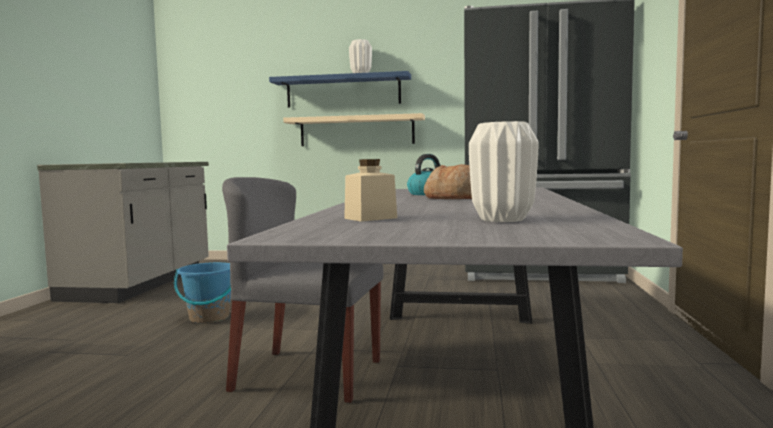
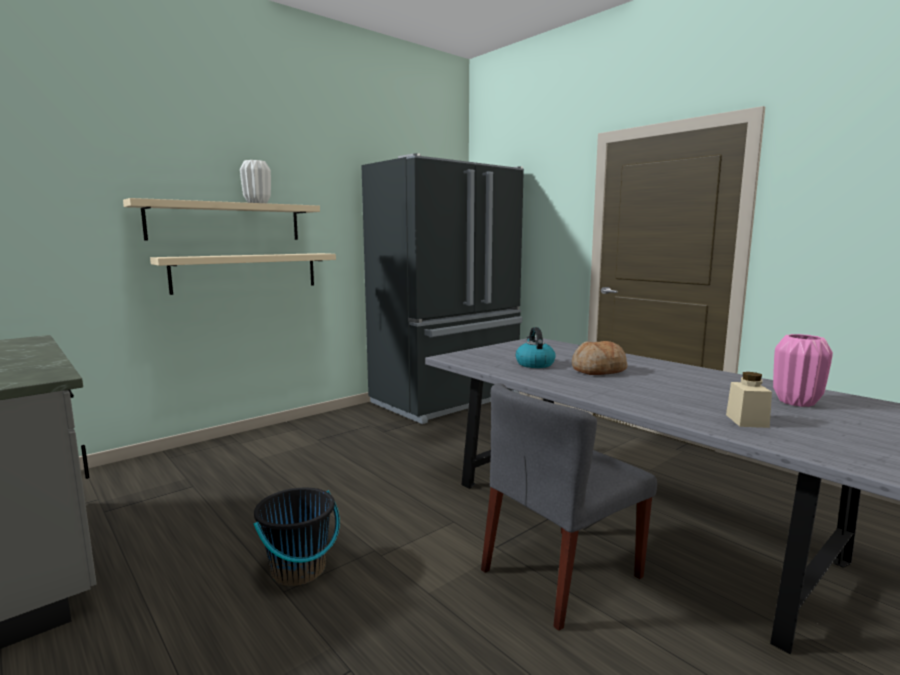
camera: 50 degrees left, 5 degrees up
blue bucket [174,262,231,324] -> black bucket [254,488,340,586]
blue shelf [269,71,411,108] -> beige shelf [123,198,320,241]
white vase [469,121,539,222] -> pink vase [773,334,833,407]

